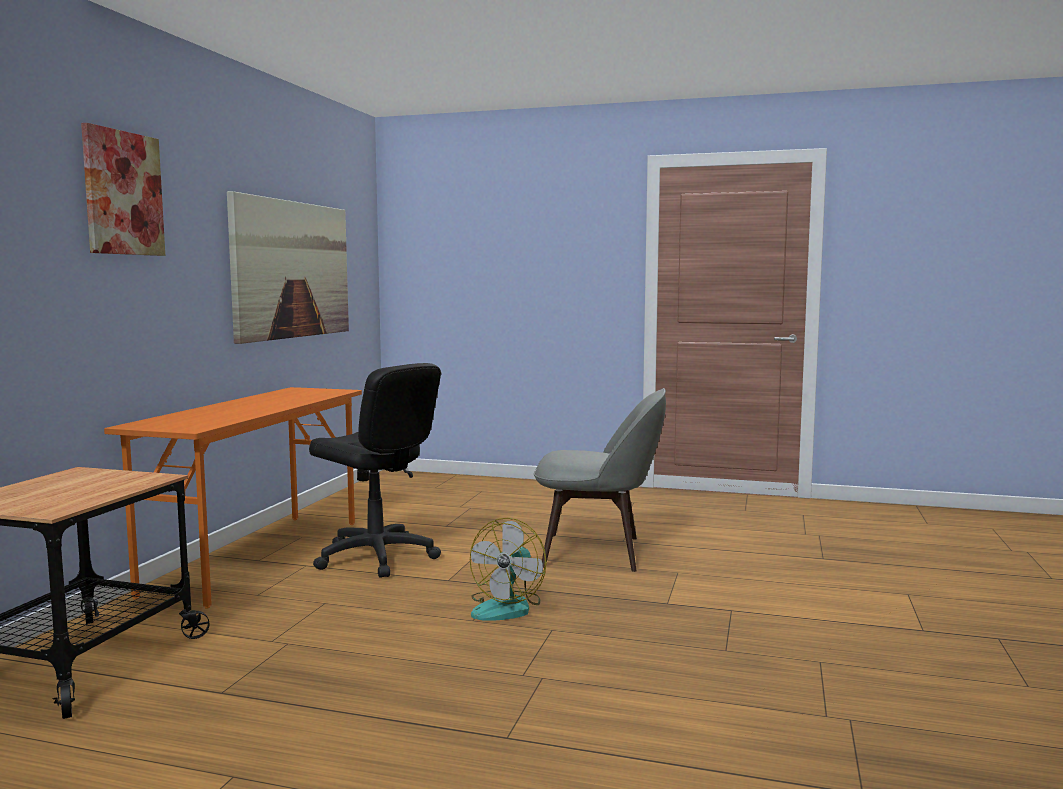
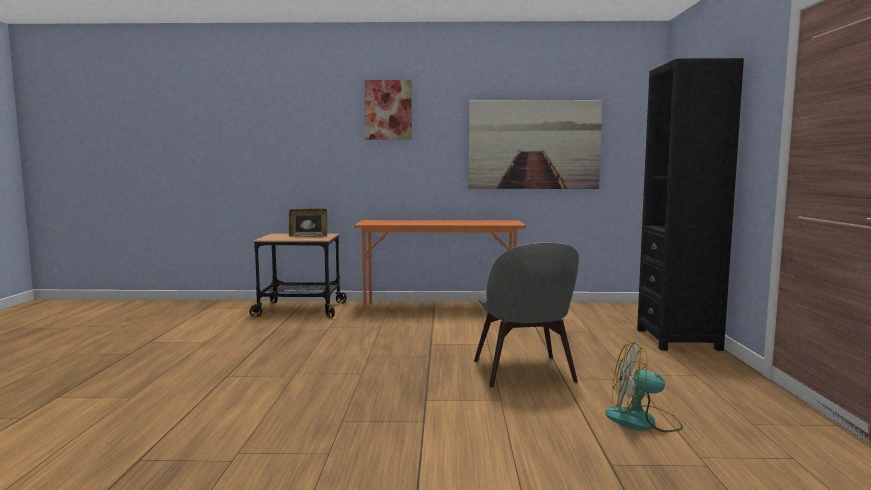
camera: 75 degrees right, 0 degrees up
black office chair [309,363,441,578] -> none
fan [470,518,547,621] -> fan moved to [606,342,683,432]
none -> picture frame [289,209,327,238]
none -> black bookcase [637,58,744,351]

